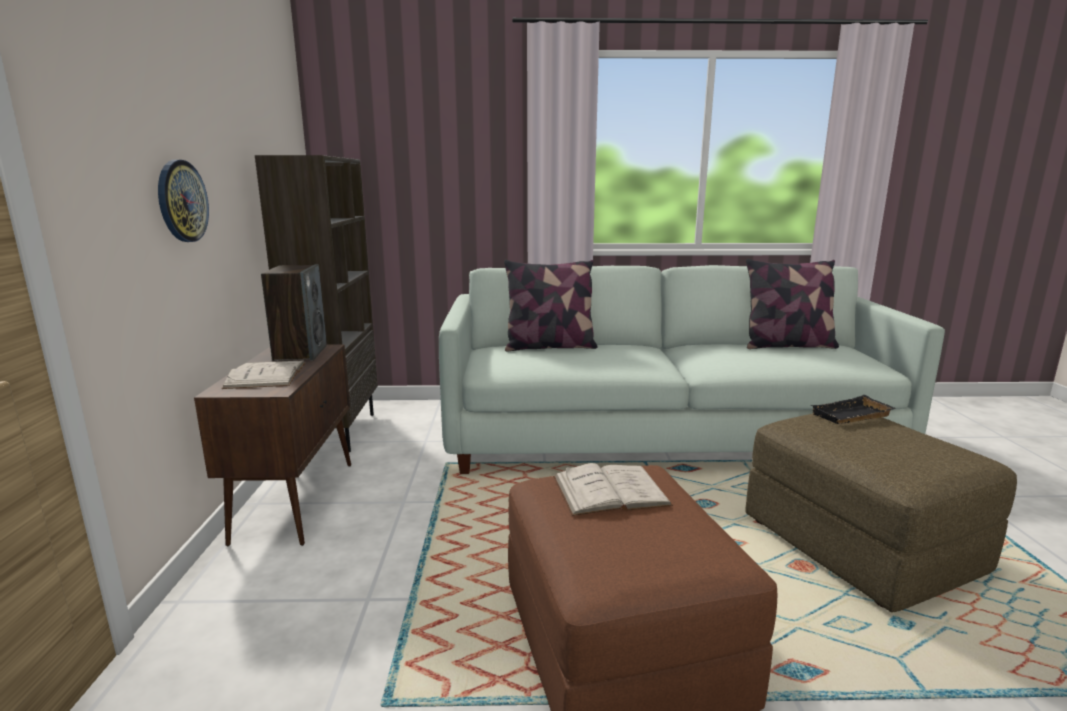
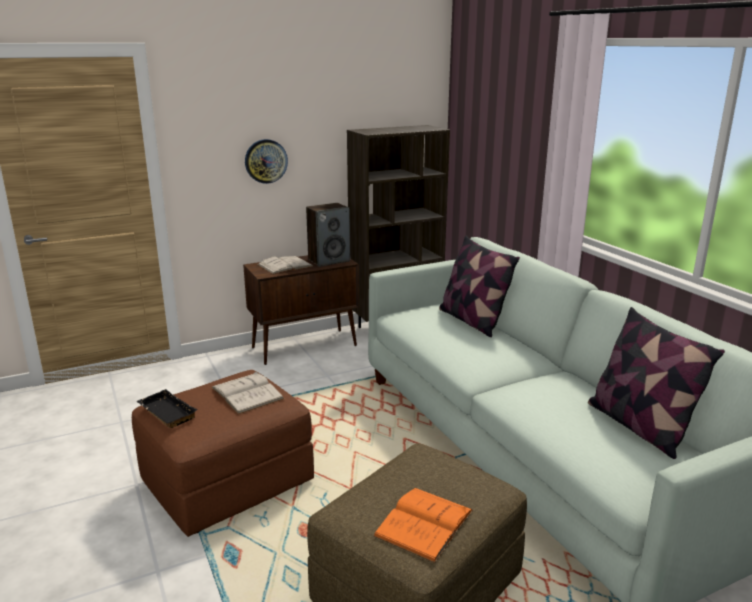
camera: 65 degrees right, 5 degrees up
black tray [811,395,895,424] -> black tray moved to [136,389,198,428]
none -> orange book [373,488,473,563]

